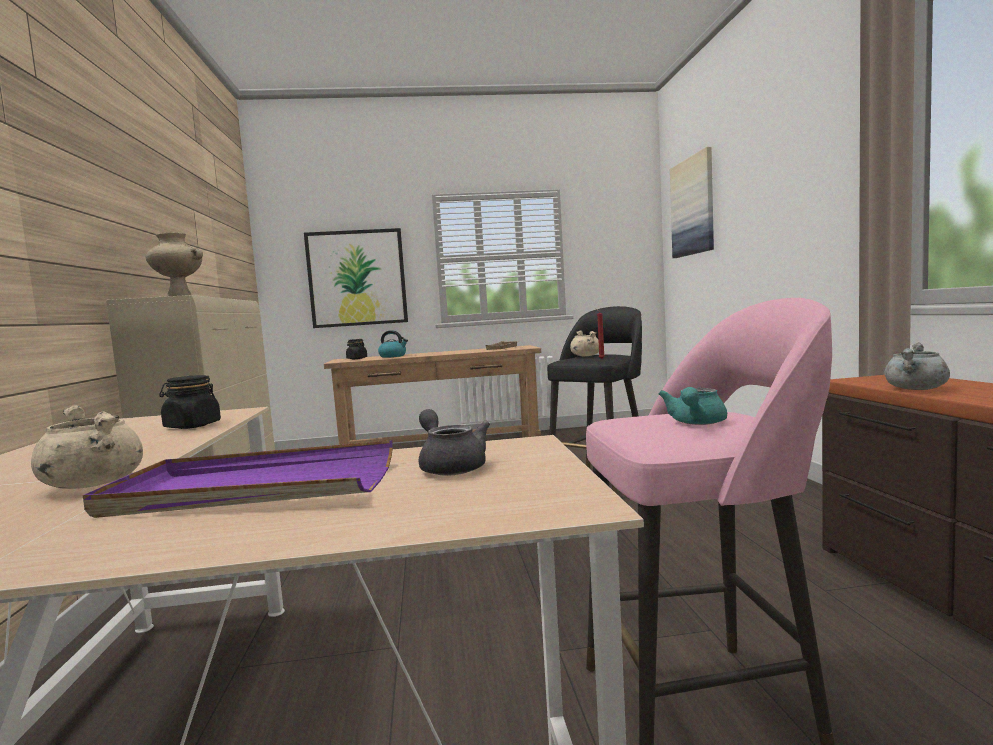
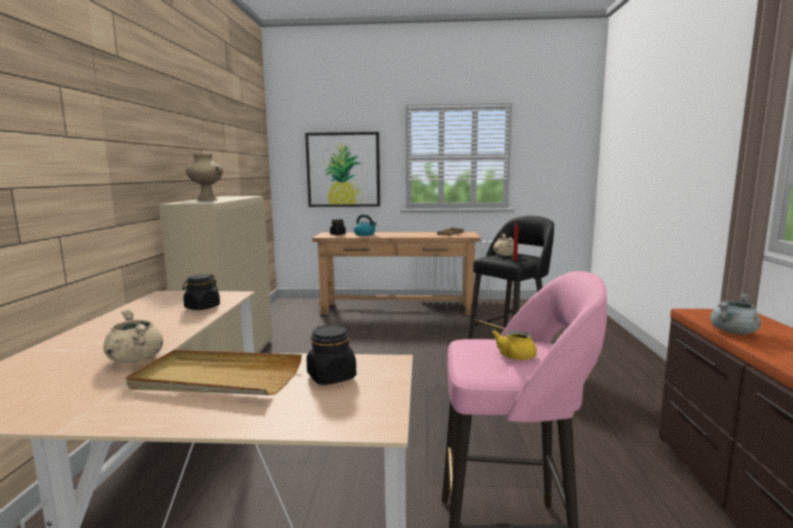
camera: 10 degrees right, 5 degrees up
purple tray [83,440,393,518] -> beige tray [126,350,302,395]
grey teapot [418,409,490,476] -> black jar [307,325,356,385]
turquoise teapot [658,387,727,425] -> yellow teapot [492,330,537,360]
picture [670,147,714,258] -> none

